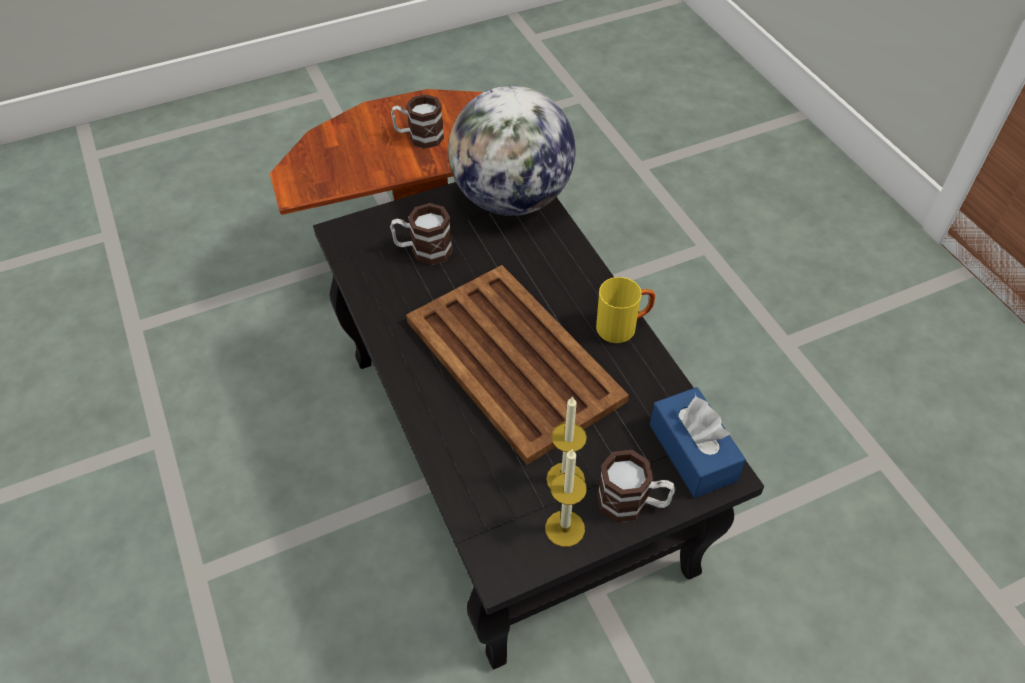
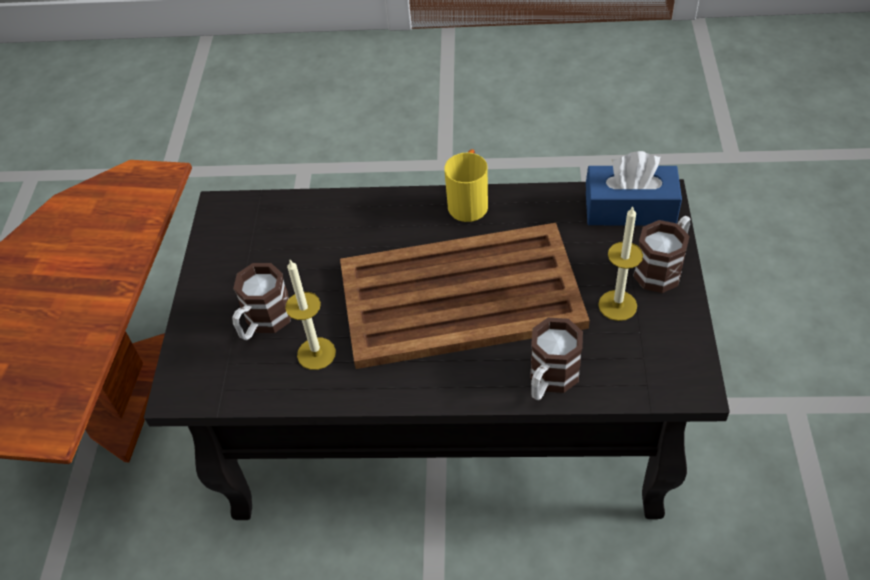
camera: 60 degrees left, 0 degrees up
mug [391,94,444,149] -> mug moved to [530,318,583,400]
globe [448,86,575,216] -> none
candle [545,450,587,547] -> candle moved to [285,260,336,370]

